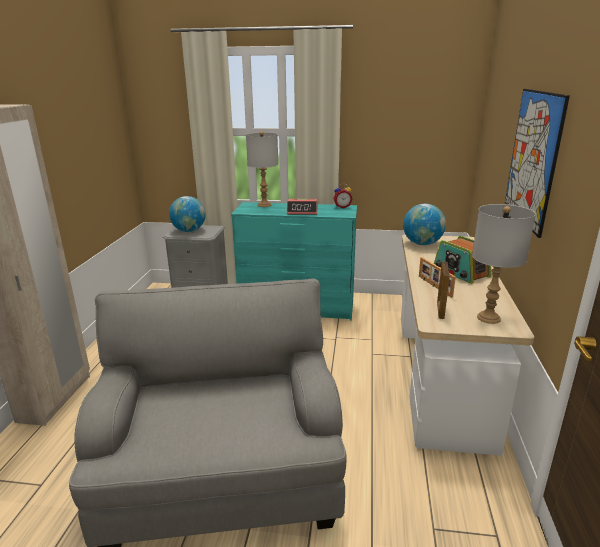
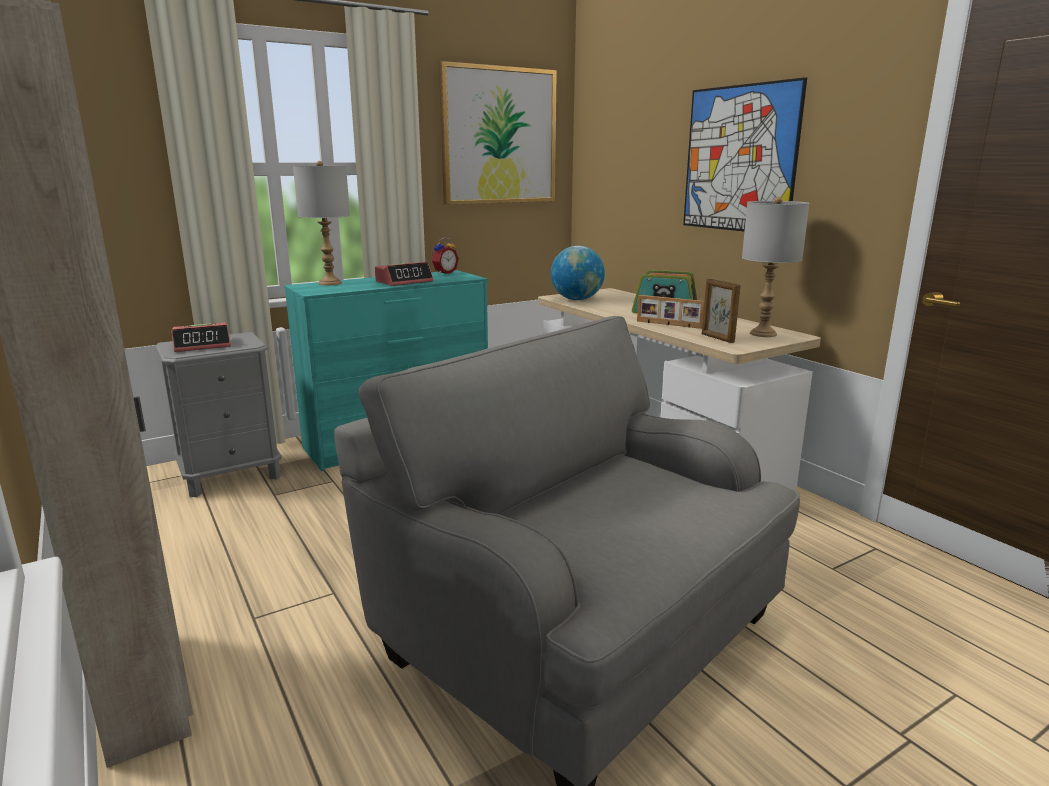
camera: 40 degrees left, 5 degrees down
globe [169,196,206,232] -> alarm clock [171,323,231,352]
none -> picture [439,61,557,205]

